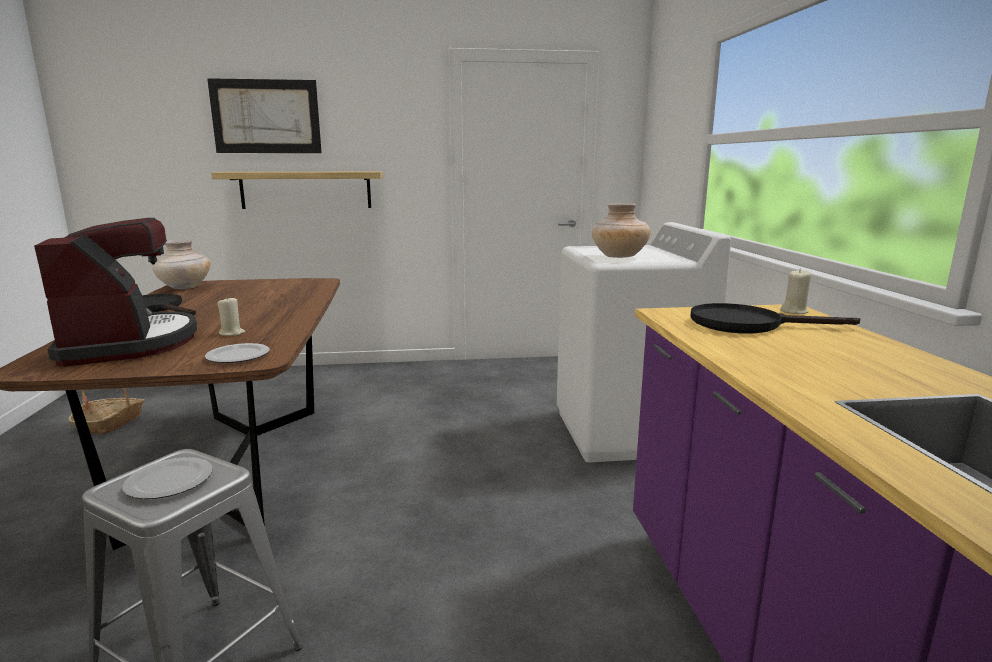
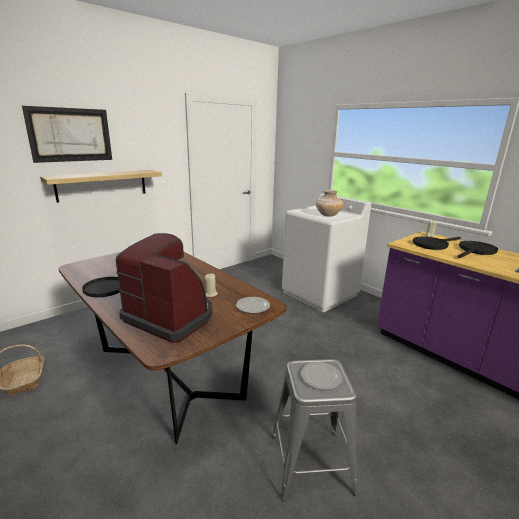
camera: 35 degrees left, 5 degrees up
beige vase [152,240,210,289] -> none
none -> black frying pan [458,241,498,258]

